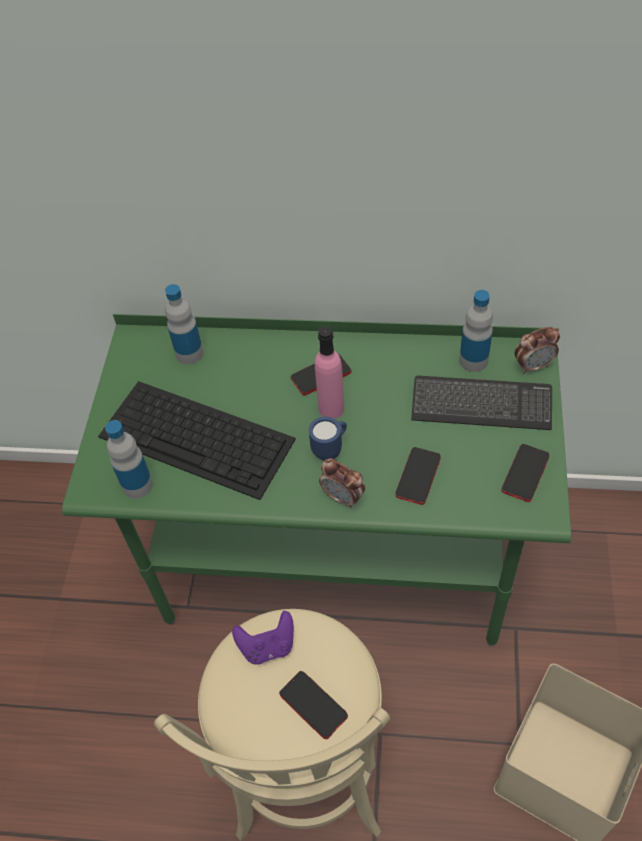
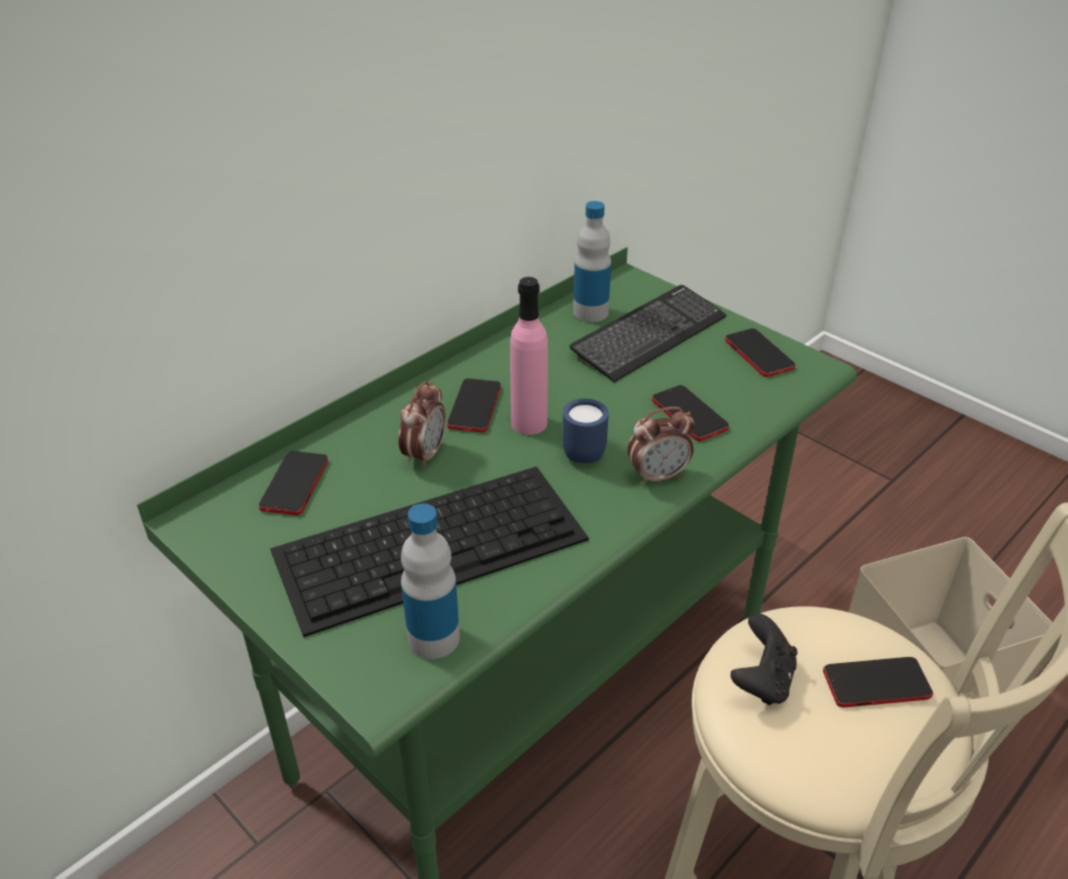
camera: 55 degrees left, 15 degrees down
bottle [165,284,203,364] -> phone [259,451,328,515]
purple game controller [232,611,294,665] -> black game controller [731,613,797,705]
alarm clock [515,327,560,374] -> alarm clock moved to [398,381,446,468]

